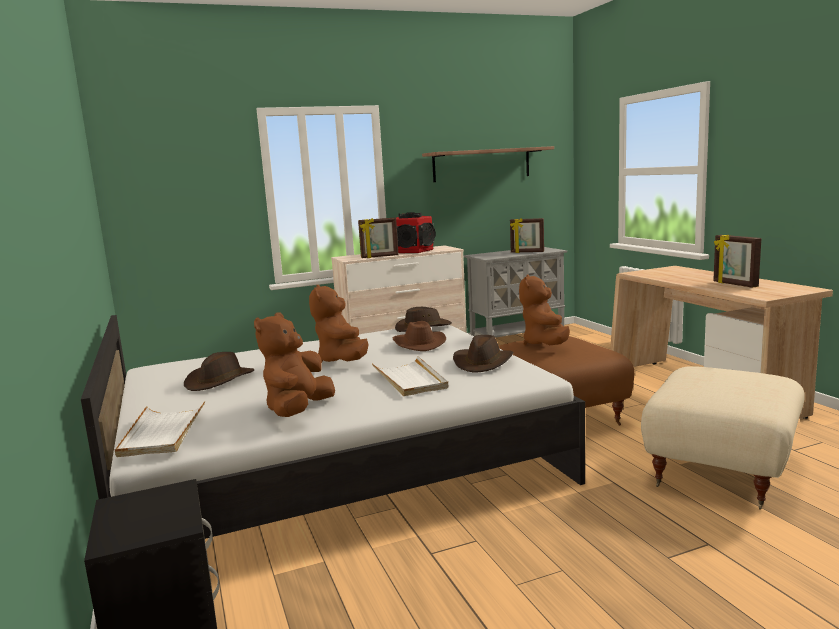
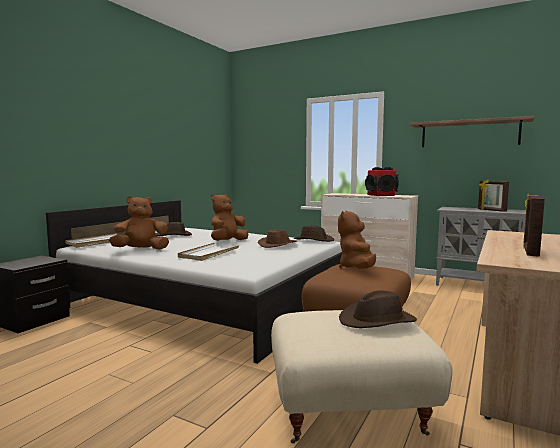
camera: 50 degrees right, 5 degrees down
picture frame [358,218,399,258] -> none
brown hat [453,335,514,373] -> brown hat moved to [339,290,417,328]
brown plush toy [519,275,570,346] -> brown plush toy turned 45 degrees counterclockwise [338,211,376,269]

